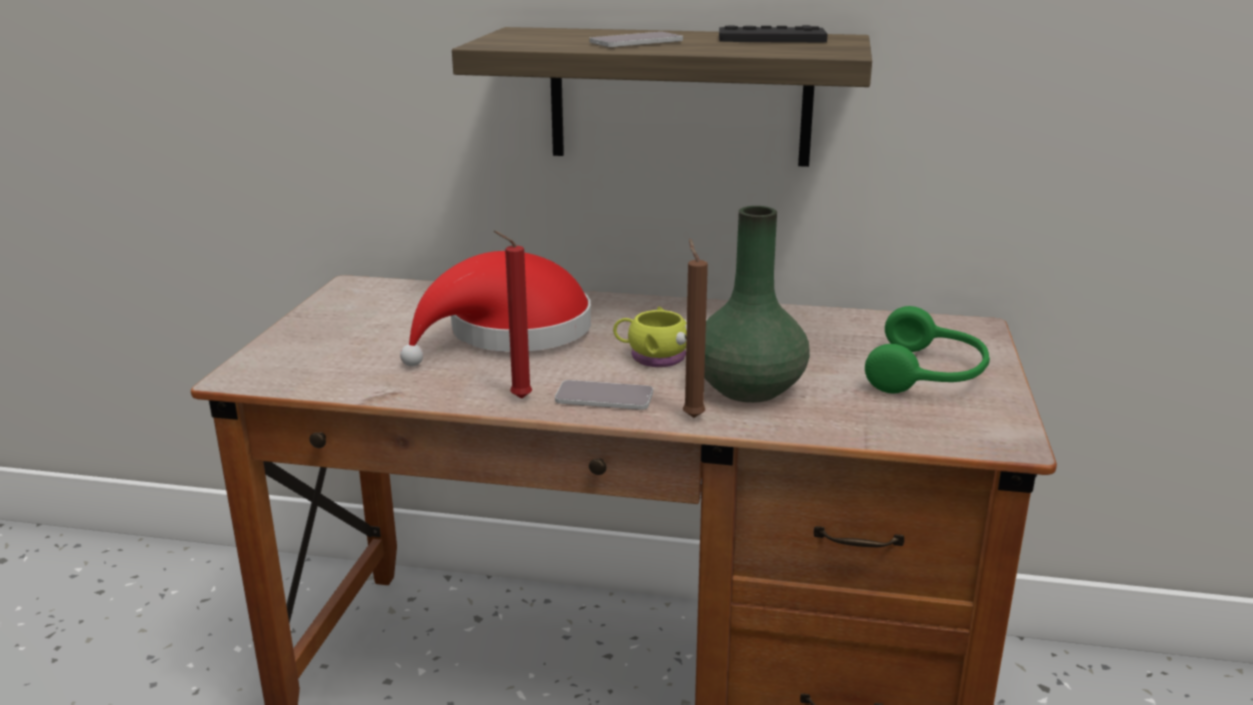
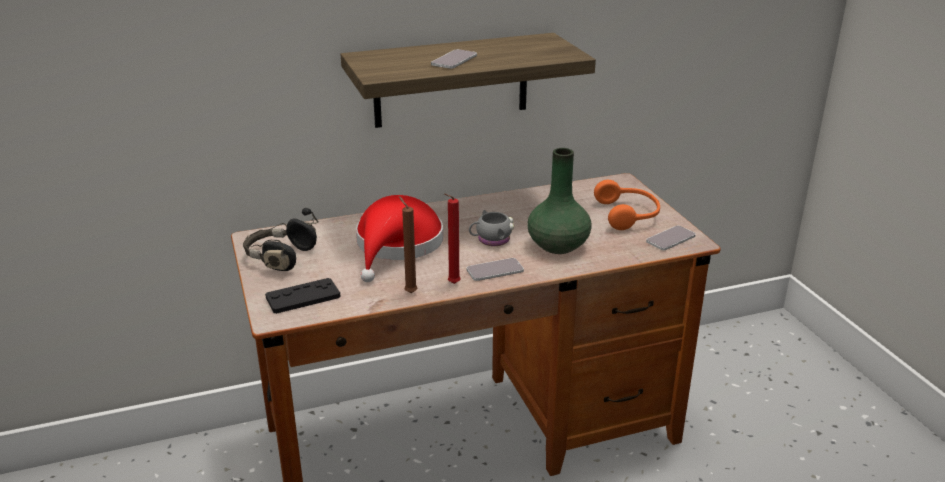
camera: 30 degrees left, 5 degrees up
yellow mug [613,307,687,367] -> grey mug [469,210,514,246]
brown candle [683,238,708,418] -> brown candle moved to [399,196,417,293]
black game controller [719,25,828,42] -> black game controller moved to [265,278,341,314]
green headphones [865,306,990,393] -> orange headphones [594,180,660,230]
none -> black headphones [243,208,318,271]
none -> phone [646,226,696,250]

